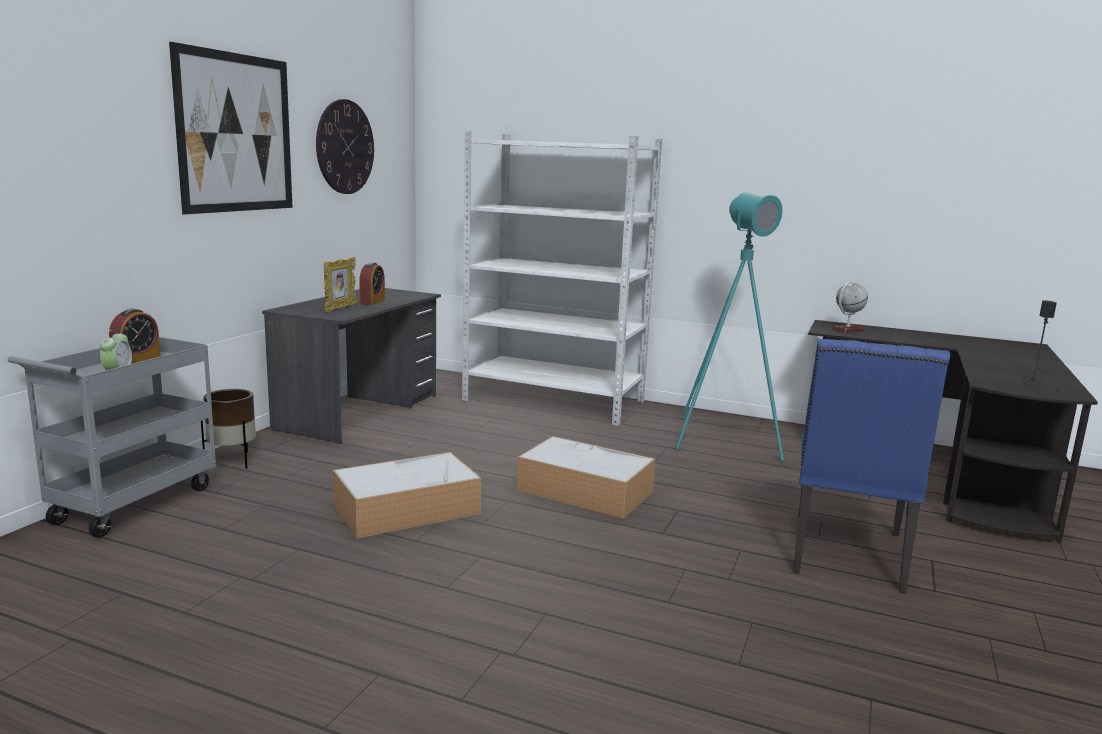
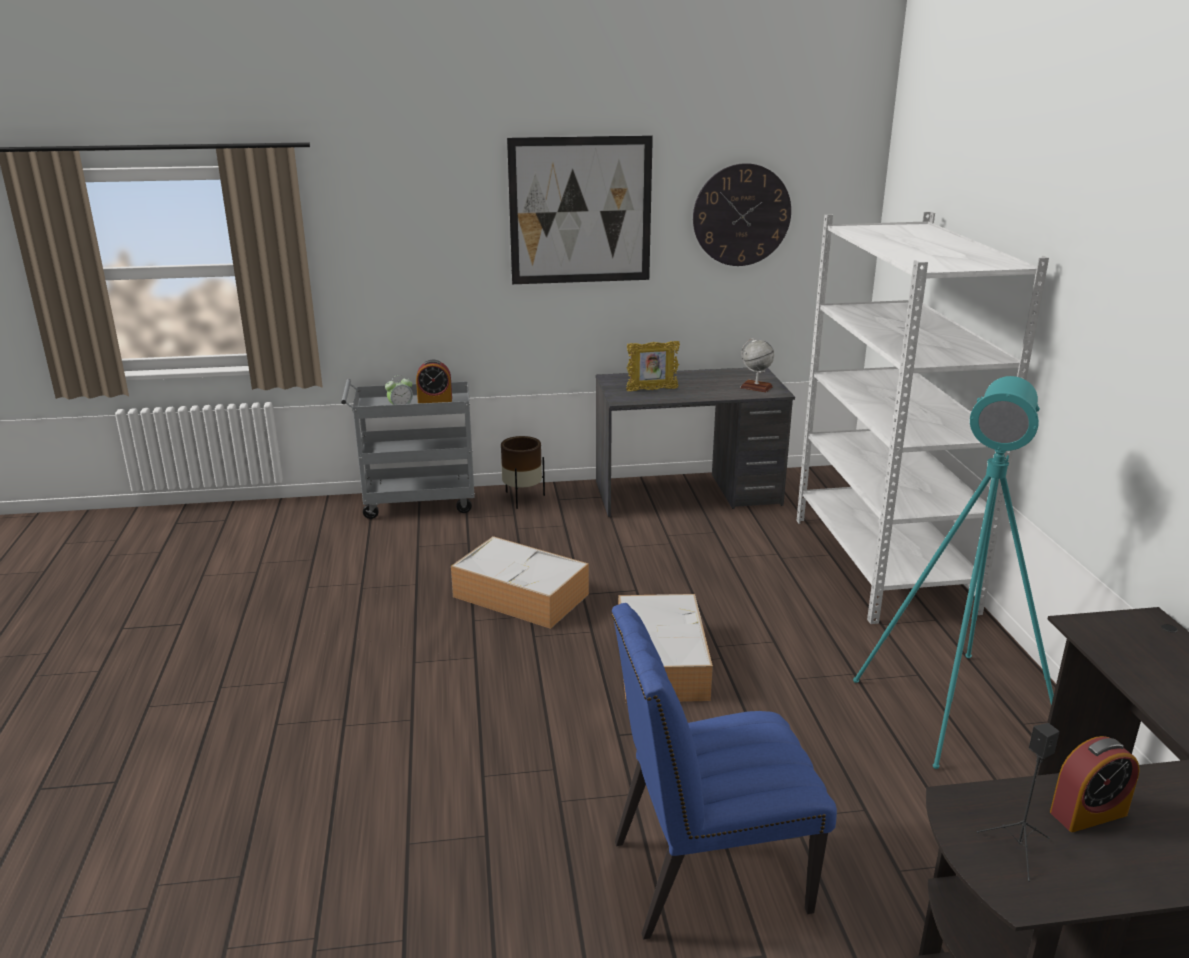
camera: 60 degrees right, 10 degrees up
alarm clock [359,262,385,305] -> alarm clock moved to [1050,736,1140,832]
globe [831,281,868,333] -> globe moved to [740,338,774,393]

